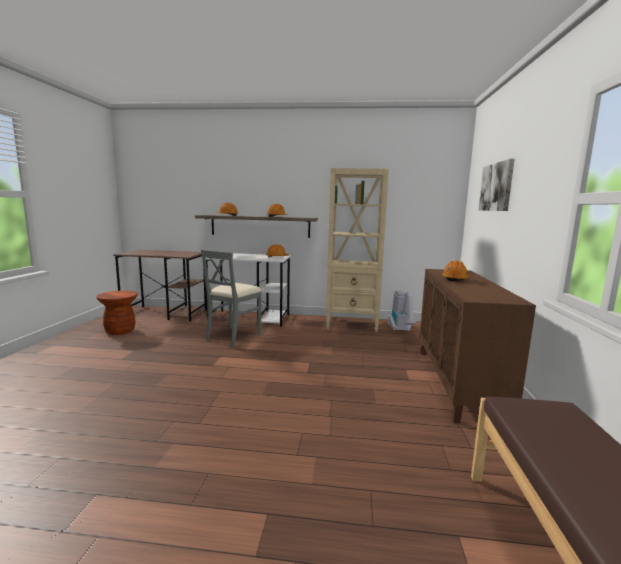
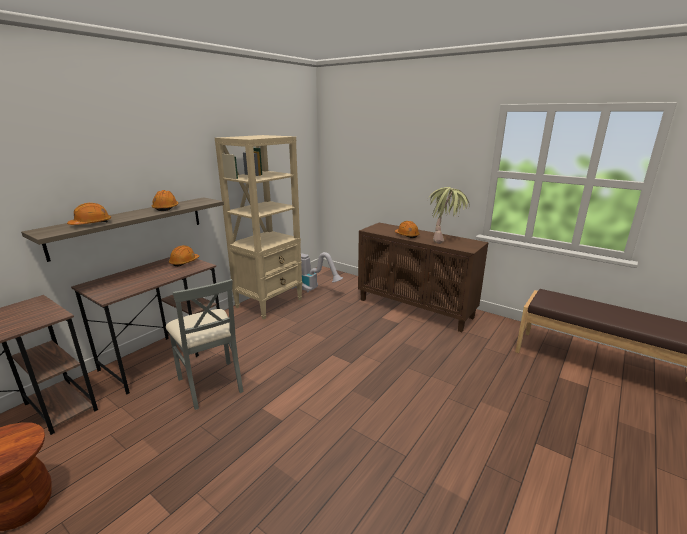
camera: 60 degrees left, 10 degrees up
white desk [206,253,291,327] -> brown desk [71,257,220,395]
picture [479,159,514,211] -> none
none -> potted plant [427,187,470,244]

